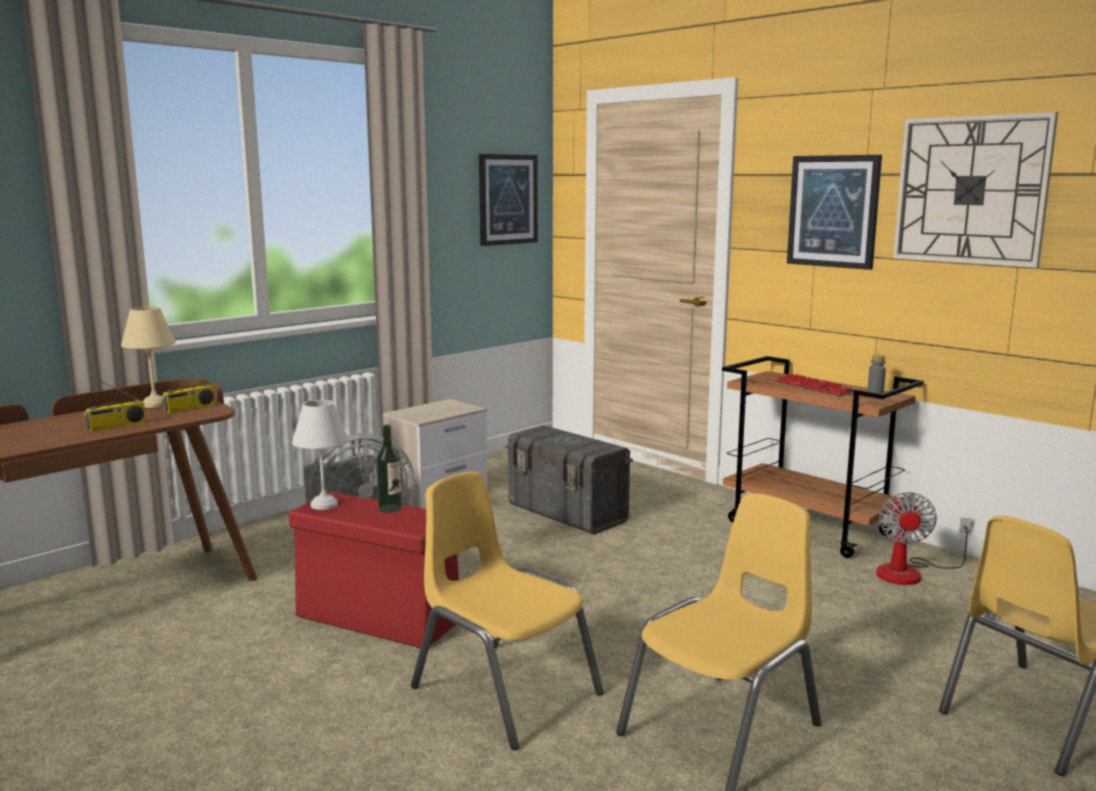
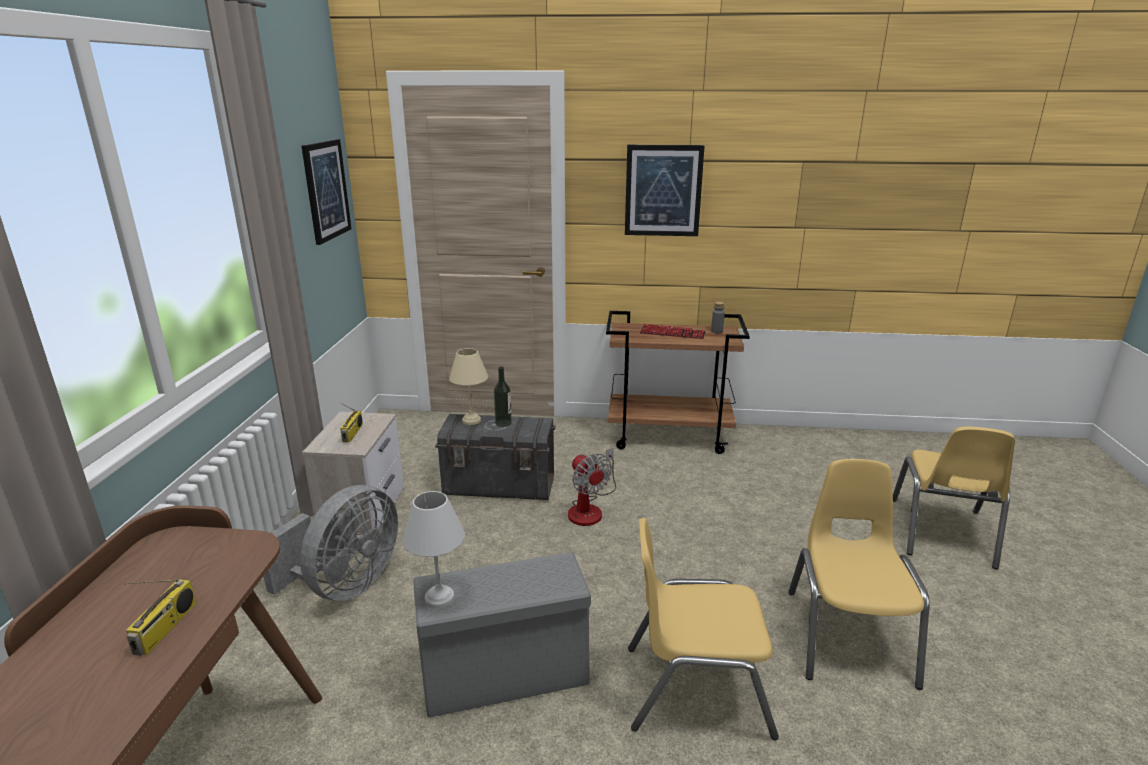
camera: 40 degrees left, 10 degrees up
beige table lamp [121,307,176,408] -> beige table lamp moved to [449,348,488,425]
radio [161,362,215,413] -> radio moved to [340,402,363,442]
red storage box [289,492,459,648] -> grey storage box [413,552,591,718]
bottle [376,424,402,513] -> bottle moved to [494,367,512,427]
fan [876,492,972,585] -> fan moved to [568,448,616,526]
wall clock [893,112,1058,268] -> none

